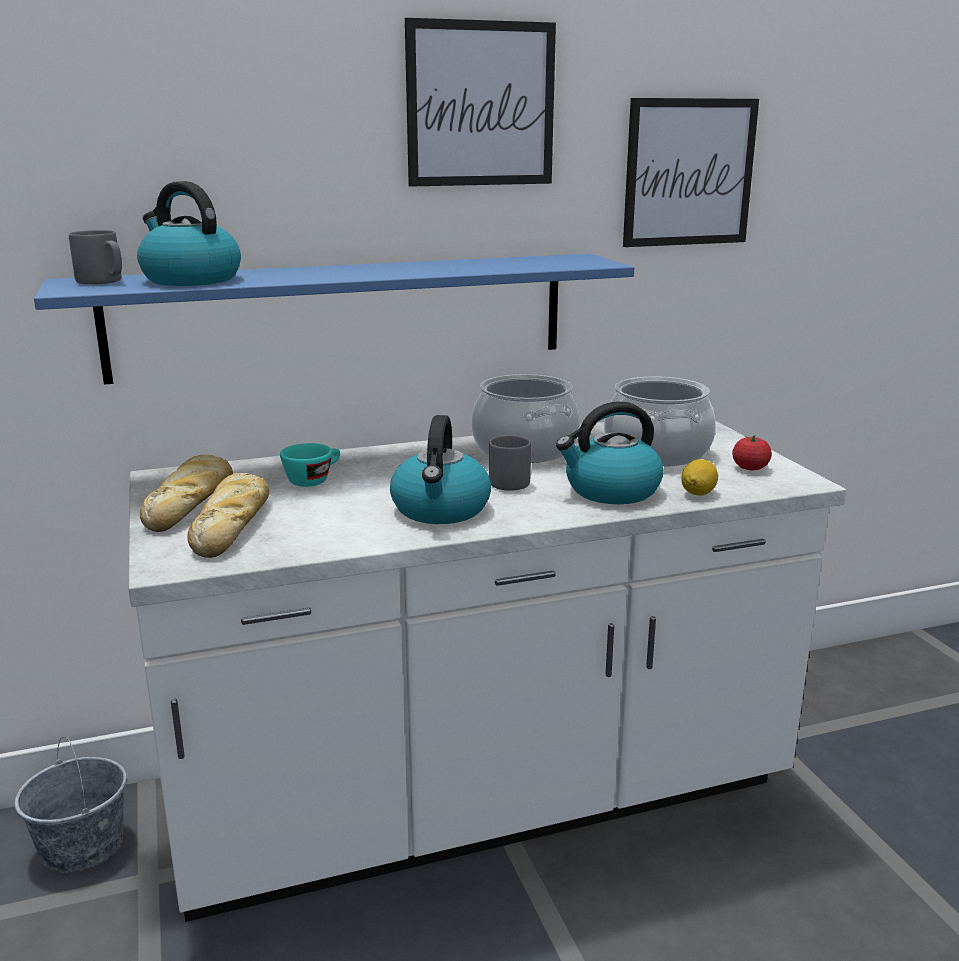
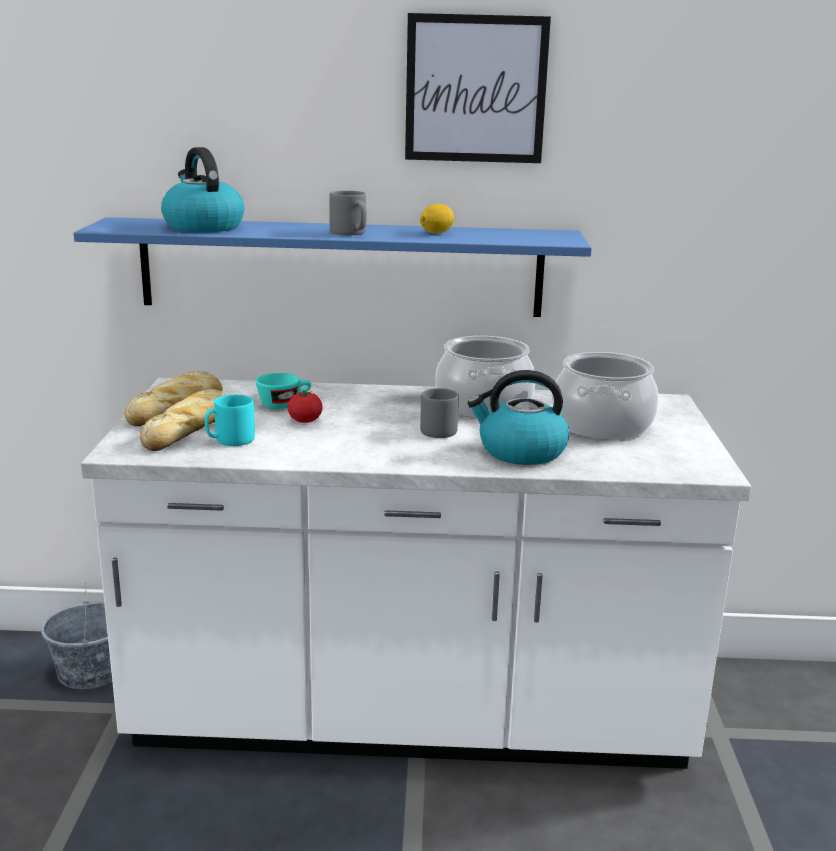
camera: 20 degrees right, 0 degrees up
grey mug [69,230,122,284] -> grey mug moved to [329,191,367,235]
kettle [390,415,491,524] -> none
picture [623,98,759,247] -> none
lemon [681,459,718,495] -> lemon moved to [420,204,454,234]
tomato [732,436,772,470] -> tomato moved to [287,390,323,423]
none -> turquoise mug [205,394,255,446]

